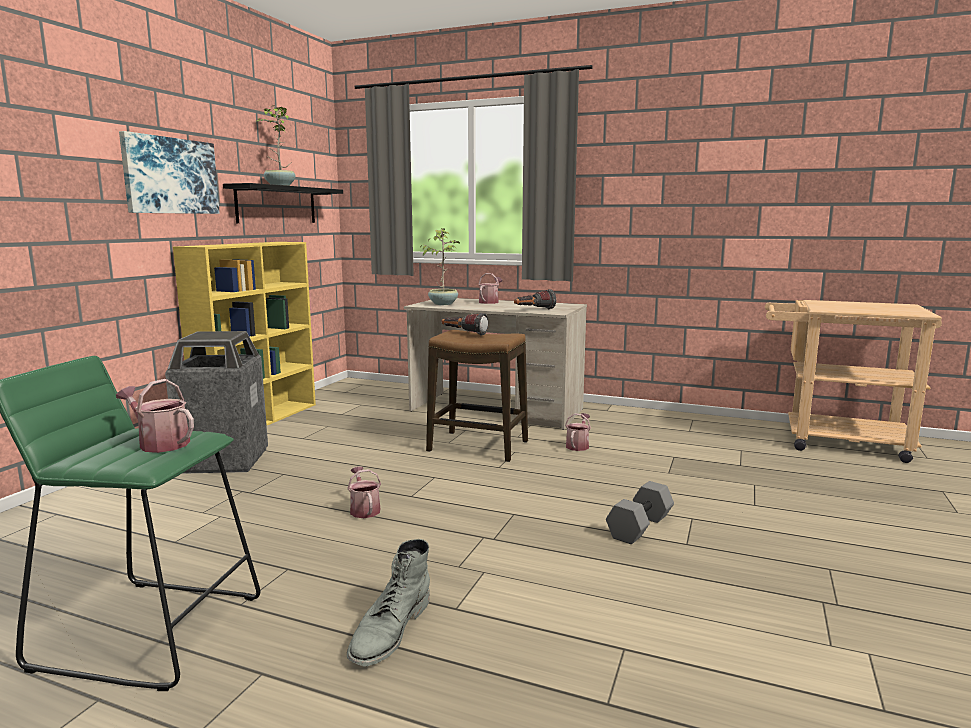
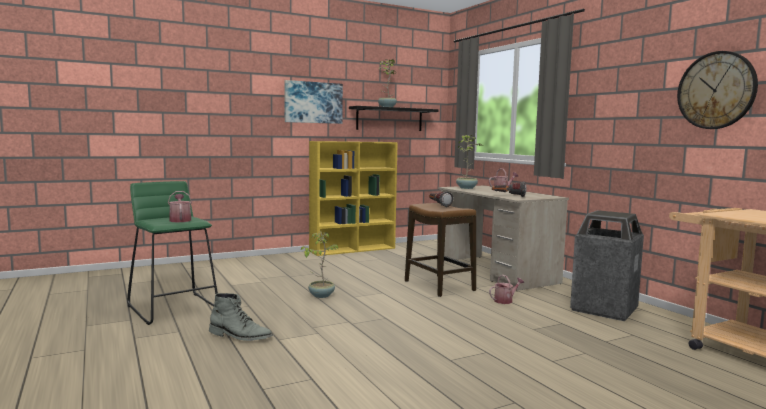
camera: 40 degrees right, 5 degrees down
trash can [165,331,268,474] -> trash can moved to [570,210,644,321]
watering can [347,467,381,518] -> potted plant [301,232,338,298]
grey boot [347,539,430,667] -> grey boot turned 135 degrees counterclockwise [209,293,273,341]
grey dumbbell [606,481,674,544] -> none
none -> wall clock [677,51,758,129]

